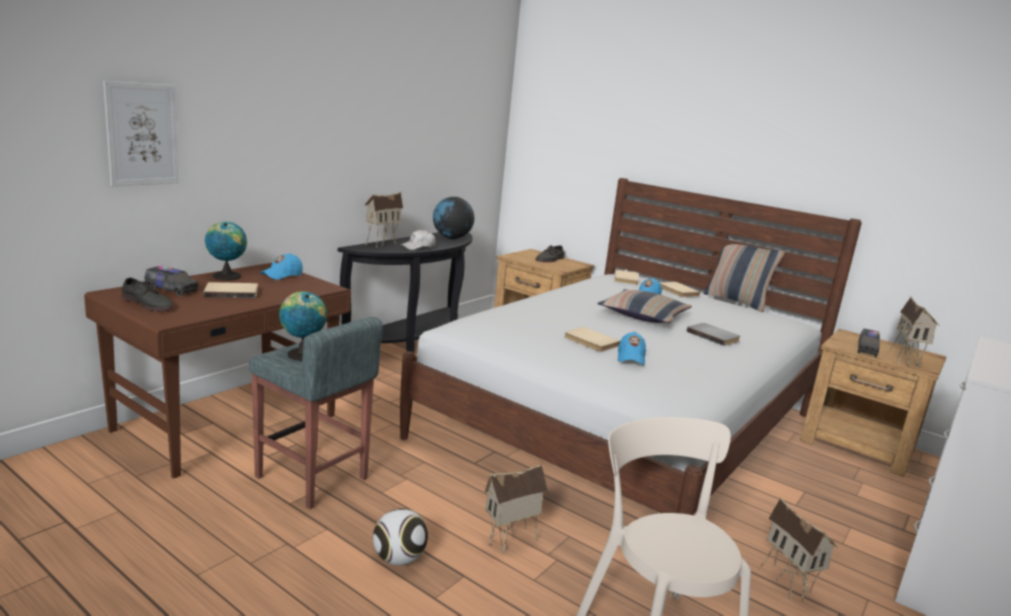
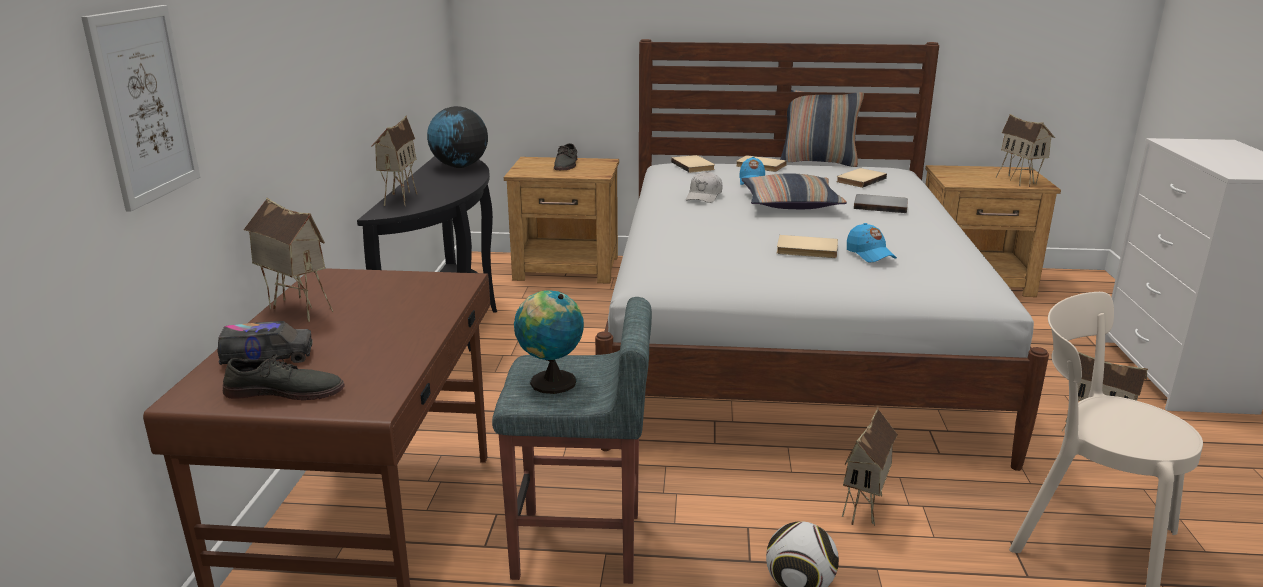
camera: 30 degrees left, 5 degrees up
beige book [203,282,258,298] -> beige book moved to [836,168,887,188]
globe [205,221,247,280] -> toy house [244,197,333,322]
blue cap [260,253,303,280] -> none
white cap [400,229,435,250] -> white cap moved to [686,171,723,203]
toy truck [857,329,880,357] -> none

